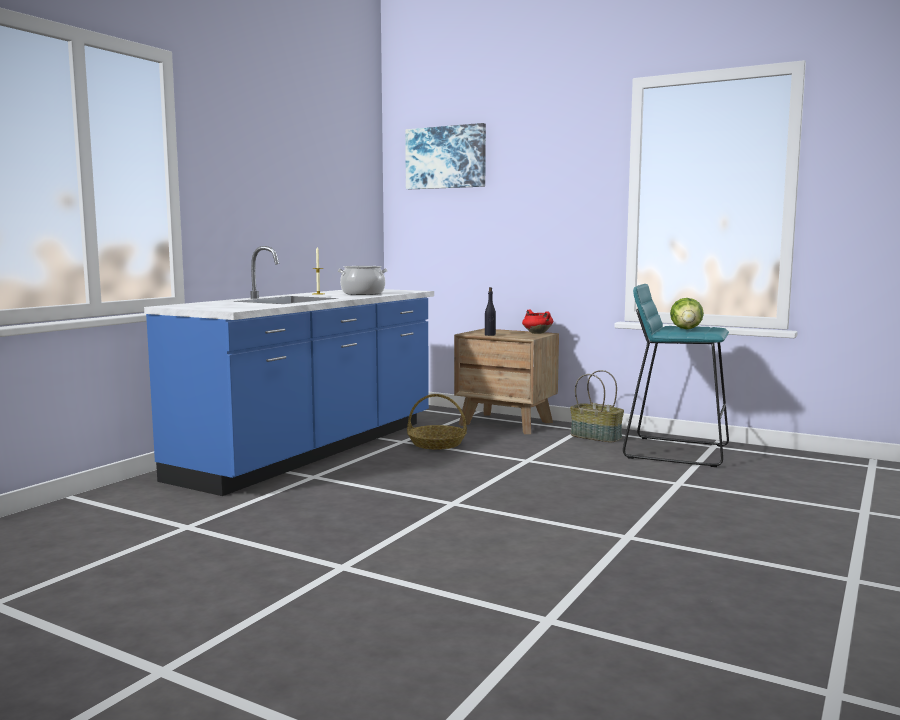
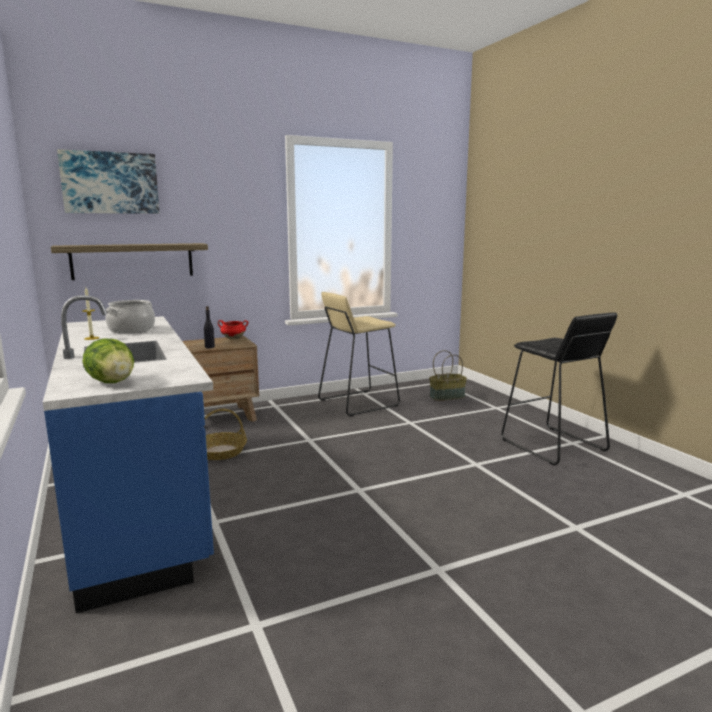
camera: 55 degrees left, 5 degrees up
basket [570,370,624,442] -> basket moved to [429,350,467,401]
turquoise stool [623,284,729,467] -> beige stool [318,292,400,416]
lettuce [670,298,704,329] -> lettuce moved to [82,338,134,383]
none -> shelf [51,243,208,280]
none -> black stool [501,312,617,465]

